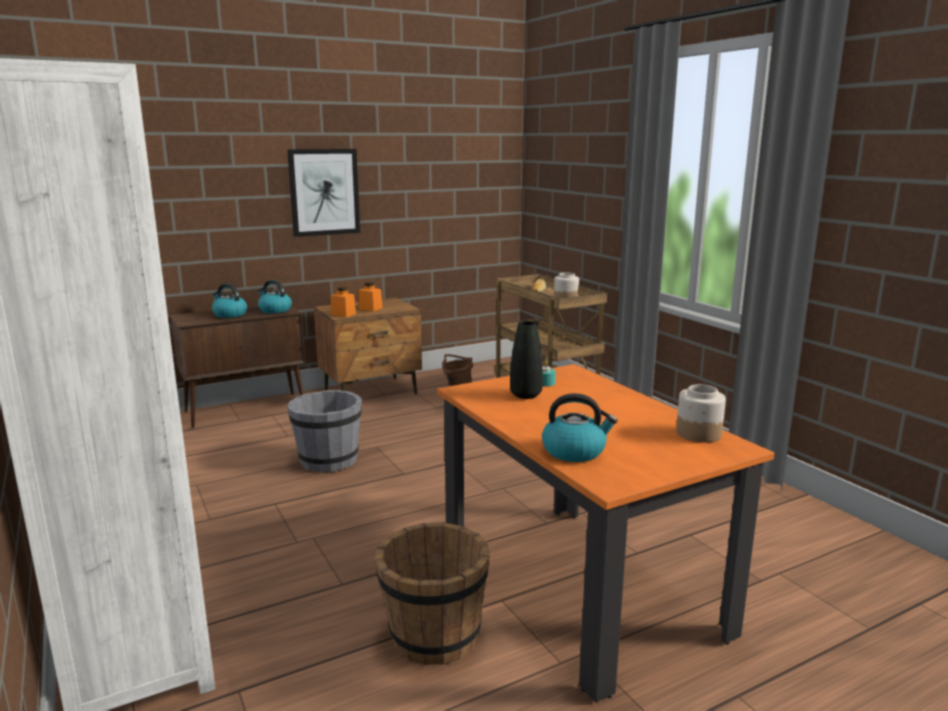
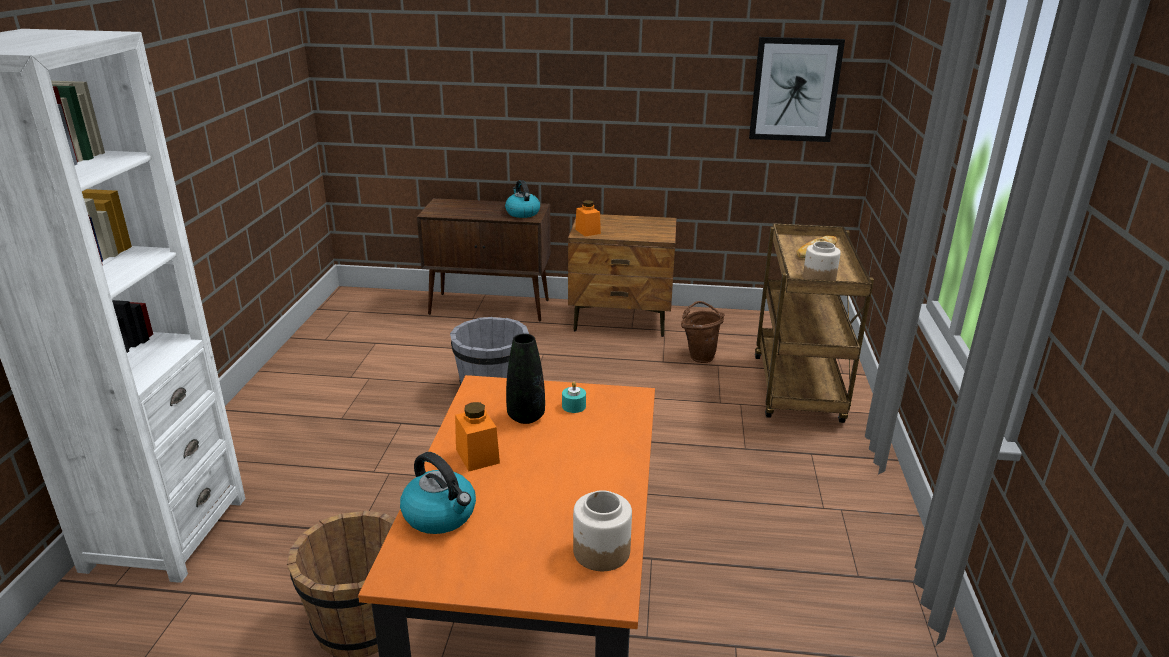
camera: 35 degrees right, 10 degrees up
kettle [212,283,247,318] -> none
picture [287,149,360,237] -> picture moved to [749,37,845,142]
orange jar [358,282,383,311] -> orange jar moved to [455,402,500,471]

